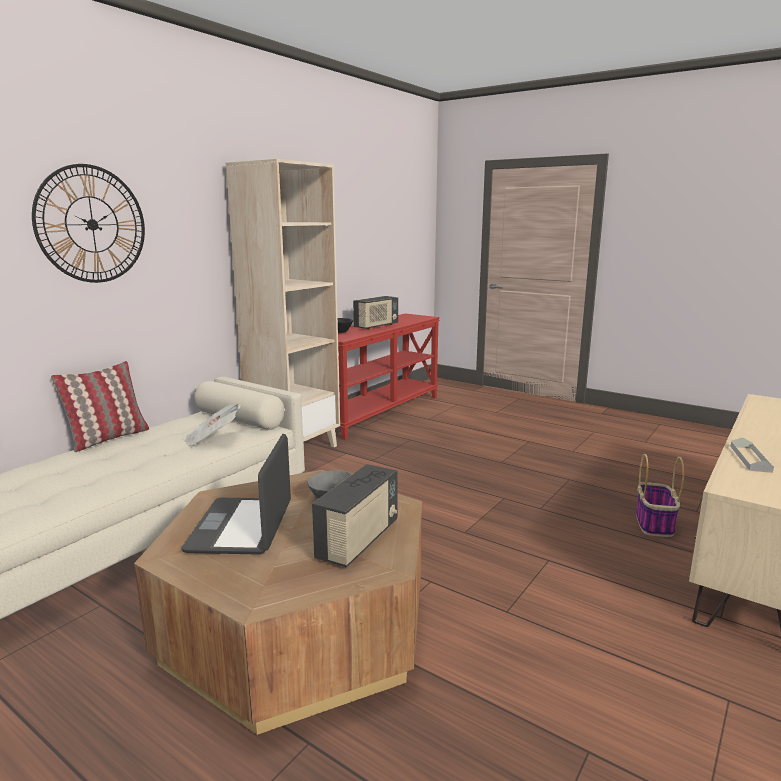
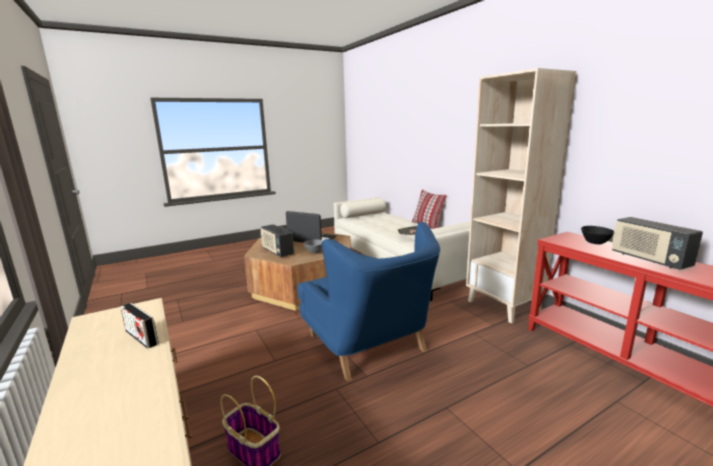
camera: 115 degrees right, 0 degrees up
wall clock [32,164,145,283] -> none
grey tray [730,437,774,473] -> radio [121,303,159,349]
none -> blue armchair [297,222,440,382]

